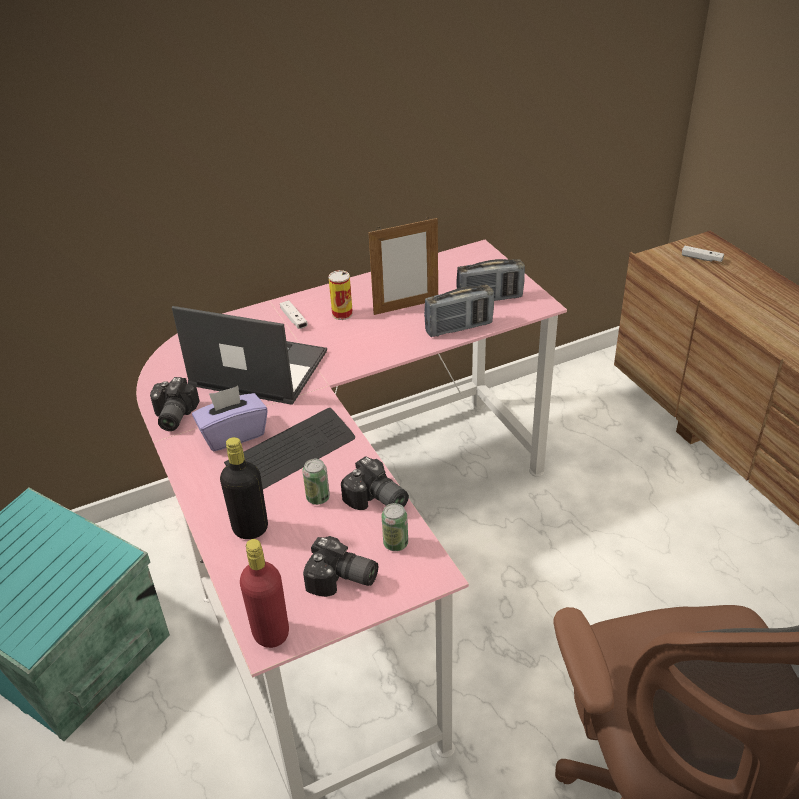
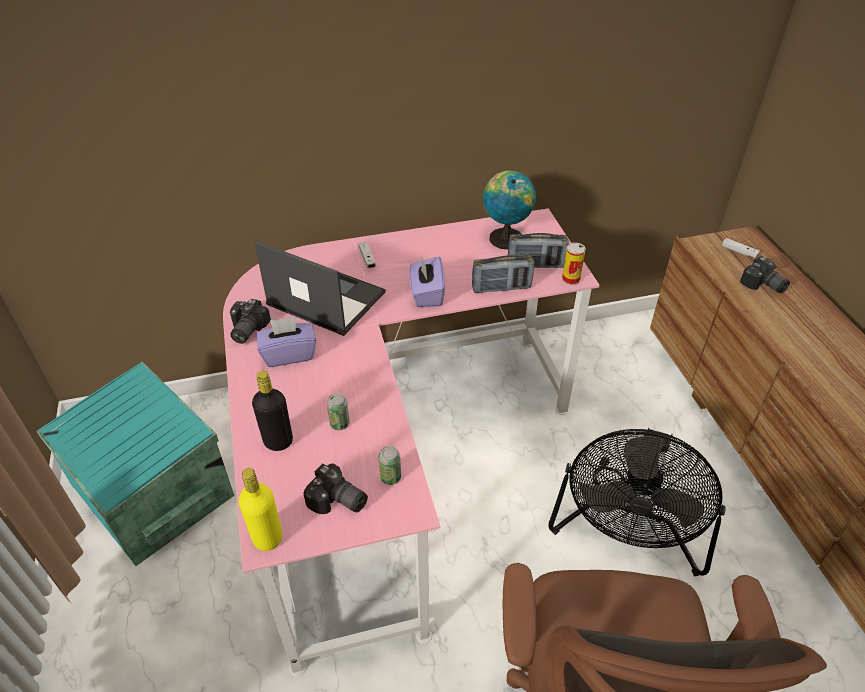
camera: 10 degrees right, 5 degrees up
keyboard [224,408,355,489] -> none
red bottle [240,539,289,648] -> yellow bottle [239,468,282,551]
can [328,270,353,320] -> can moved to [562,242,586,285]
camera [341,456,409,510] -> camera moved to [740,256,790,293]
picture frame [368,217,438,315] -> none
none -> purple tissue box [410,257,445,307]
none -> globe [483,170,536,249]
none -> black fan [548,428,726,576]

